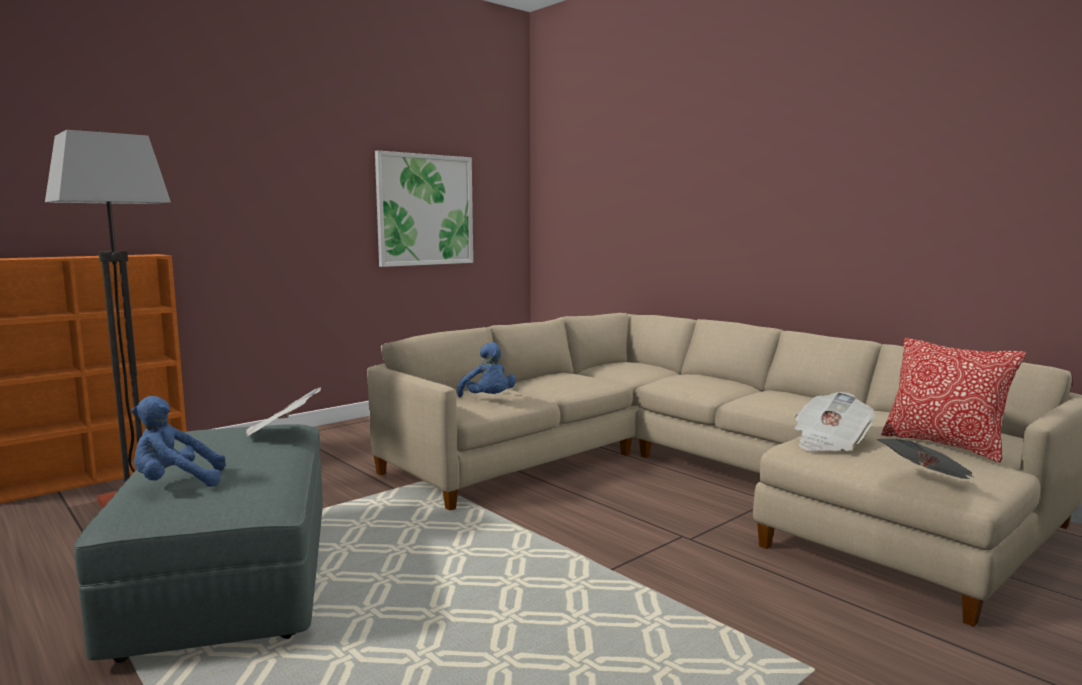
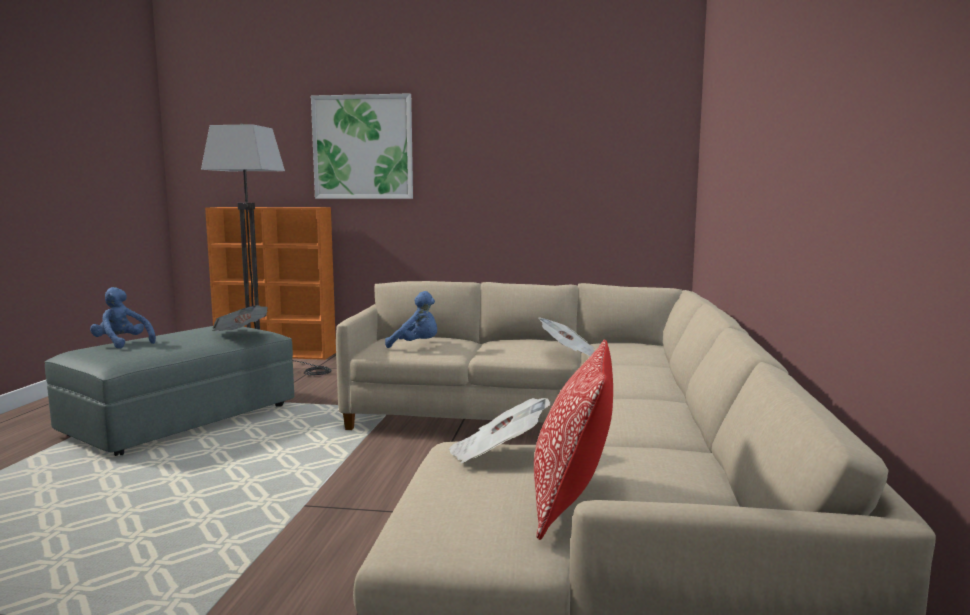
camera: 50 degrees right, 0 degrees up
picture [375,151,473,267] -> picture moved to [311,93,413,199]
blue plush toy [457,342,516,397] -> blue plush toy turned 90 degrees counterclockwise [385,291,437,348]
newspaper [877,439,975,479] -> newspaper moved to [538,318,595,356]

